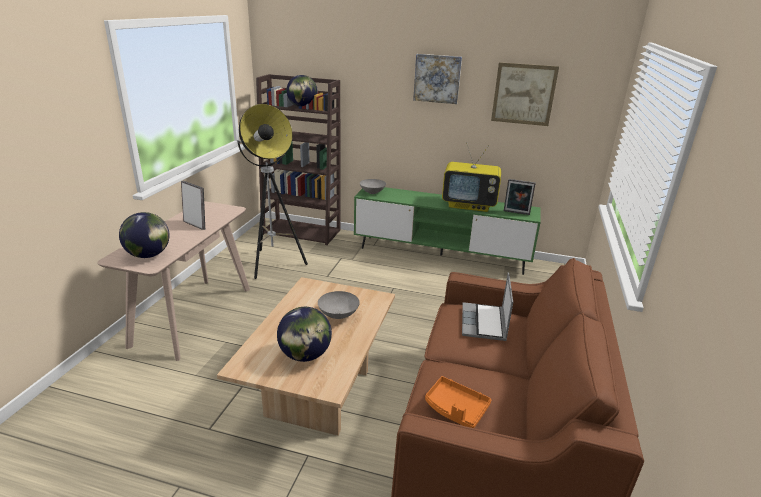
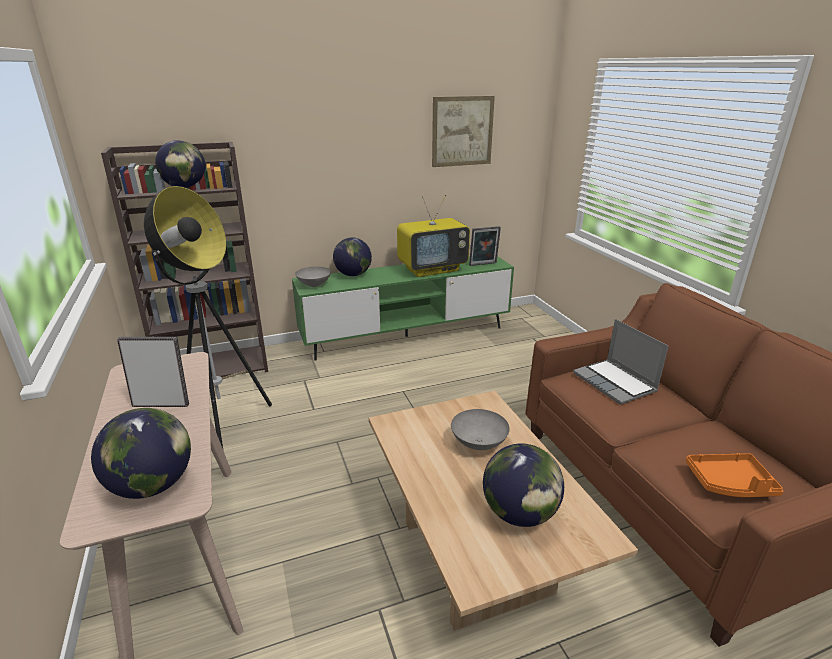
camera: 35 degrees left, 0 degrees up
picture [413,54,462,104] -> none
none -> globe [333,237,372,276]

